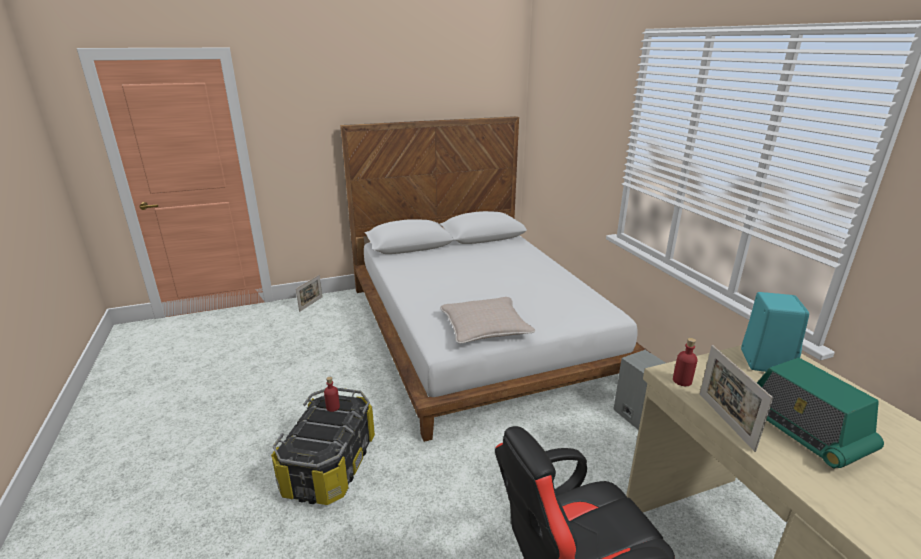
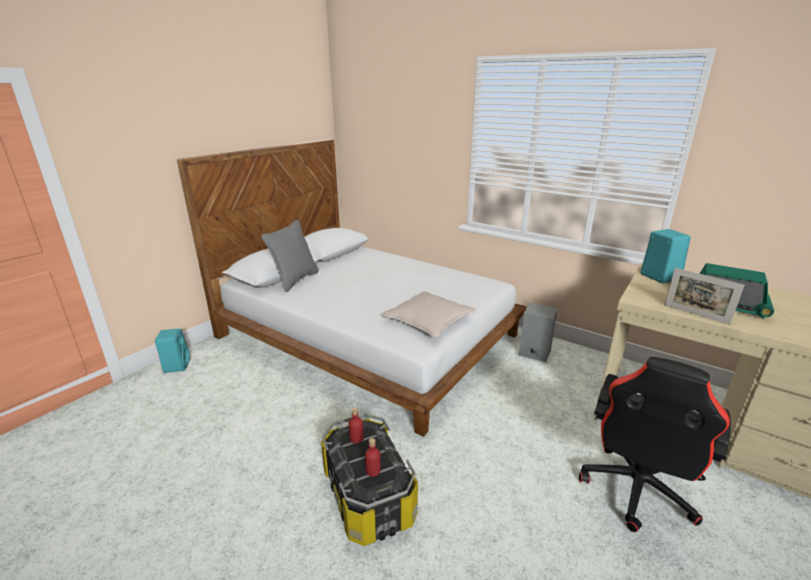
camera: 35 degrees left, 0 degrees up
picture frame [296,275,322,312] -> turquoise speaker [155,329,190,373]
red bottle [673,338,698,386] -> red bottle moved to [365,438,381,477]
none -> grey pillow [262,220,319,292]

